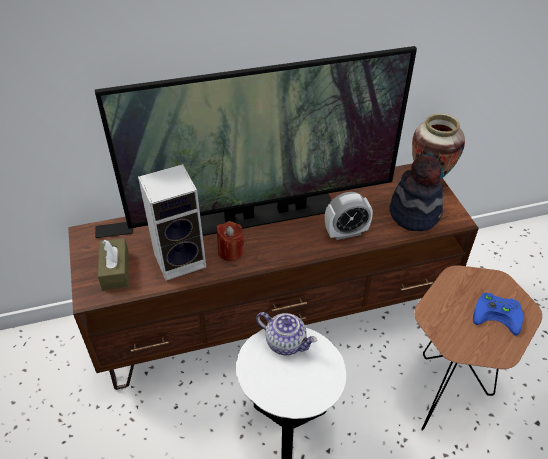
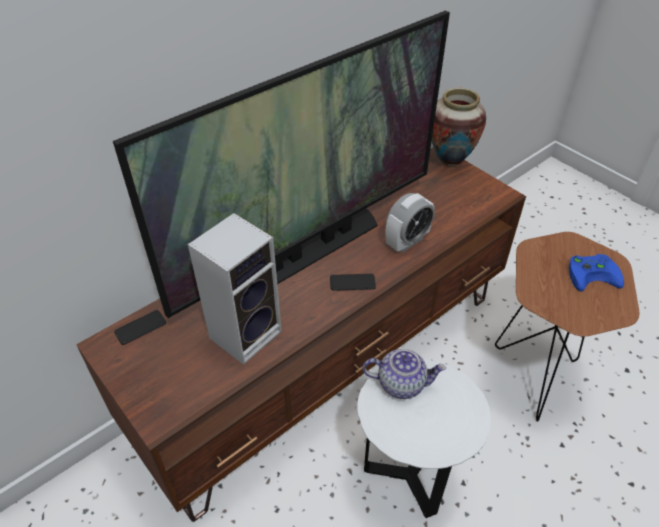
camera: 25 degrees left, 0 degrees up
brown tissue box [98,238,129,290] -> none
red candle [217,221,244,261] -> none
hat [389,155,443,231] -> none
none -> phone [330,274,376,291]

